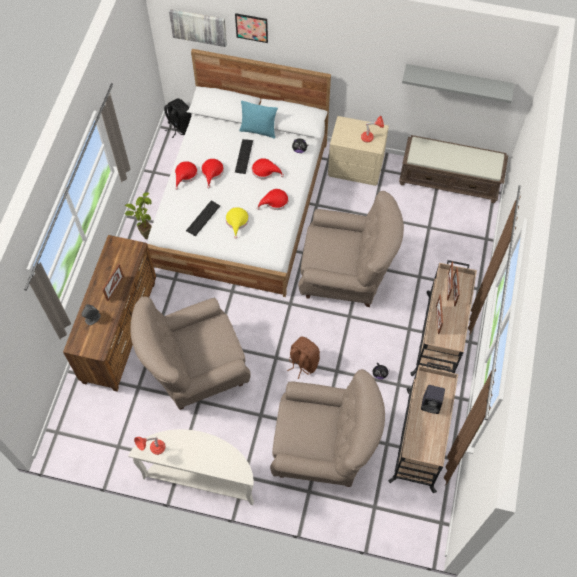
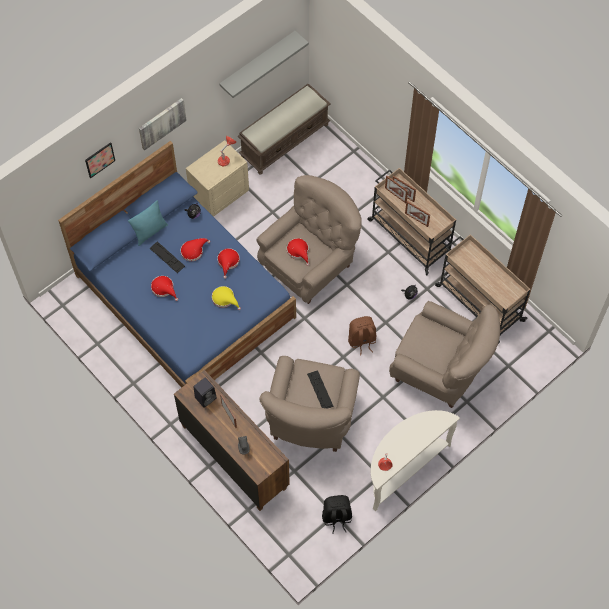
camera: 55 degrees left, 0 degrees up
potted plant [125,192,152,239] -> none
white bed [147,49,331,297] -> blue bed [58,141,296,388]
black backpack [164,98,191,138] -> black backpack moved to [322,495,352,534]
picture [169,9,227,47] -> picture moved to [139,98,187,150]
red hat [175,161,198,190] -> red hat moved to [287,238,309,266]
keyboard [186,200,220,236] -> keyboard moved to [307,370,334,409]
beige armchair [270,369,385,487] -> beige armchair turned 75 degrees clockwise [389,301,500,408]
black speaker [421,385,445,414] -> black speaker moved to [194,378,217,408]

